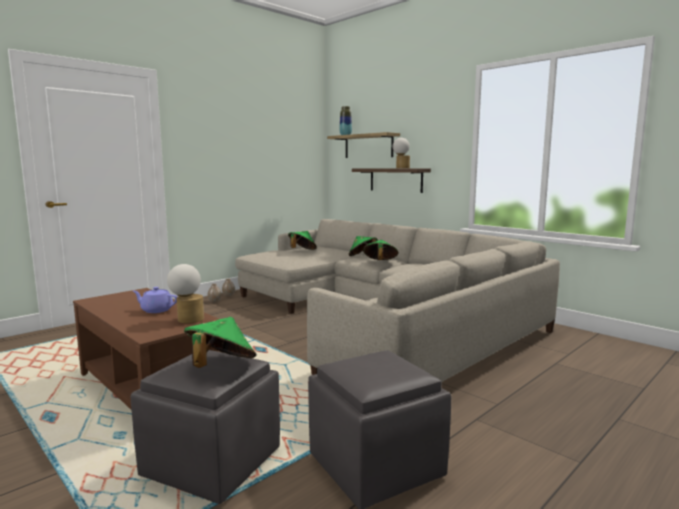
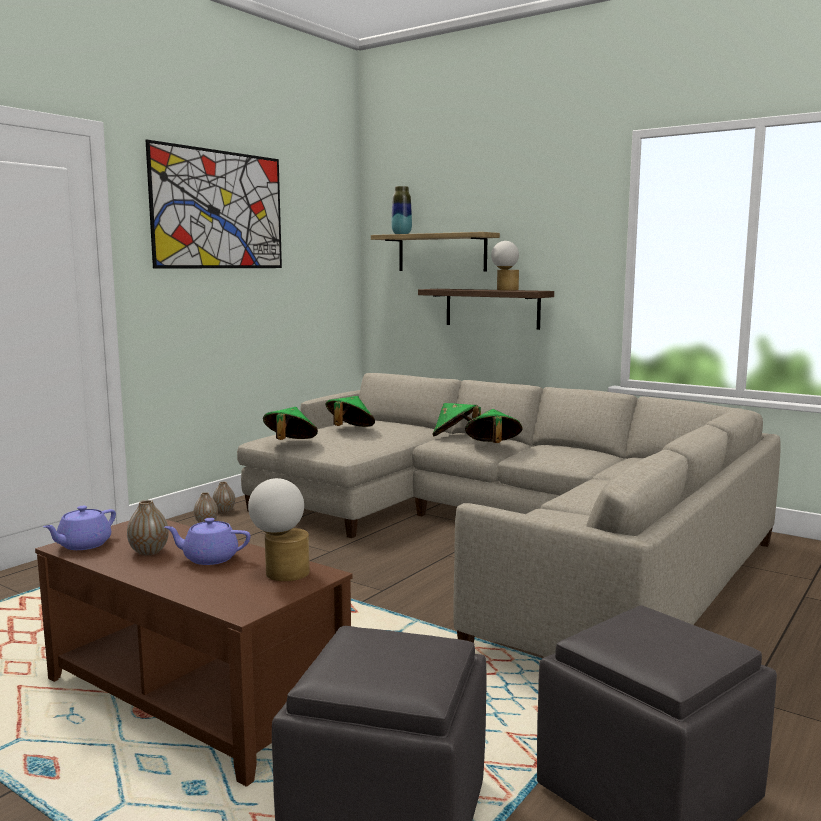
camera: 10 degrees left, 0 degrees up
green hat [184,317,256,368] -> green hat moved to [263,407,318,440]
none -> purple teapot [43,506,116,550]
none -> vase [127,500,169,555]
none -> picture [145,140,282,269]

